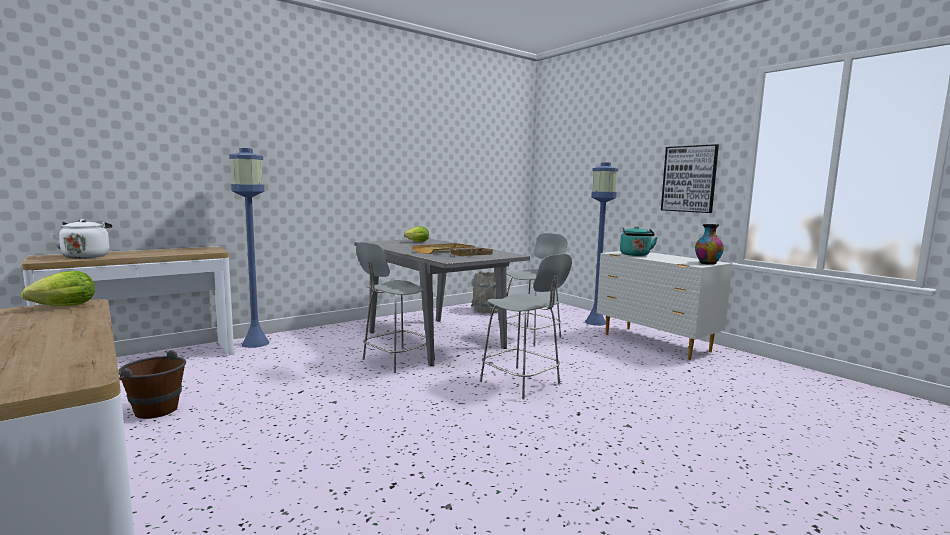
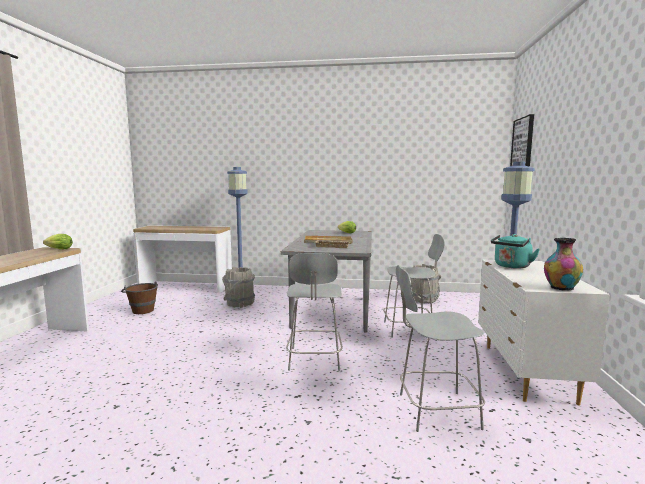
camera: 45 degrees right, 0 degrees up
white kettle [49,219,112,259] -> none
grey chair [356,242,435,373] -> grey chair moved to [396,265,485,432]
picture [661,144,719,213] -> picture moved to [510,114,534,167]
none -> grey bucket [222,267,255,308]

